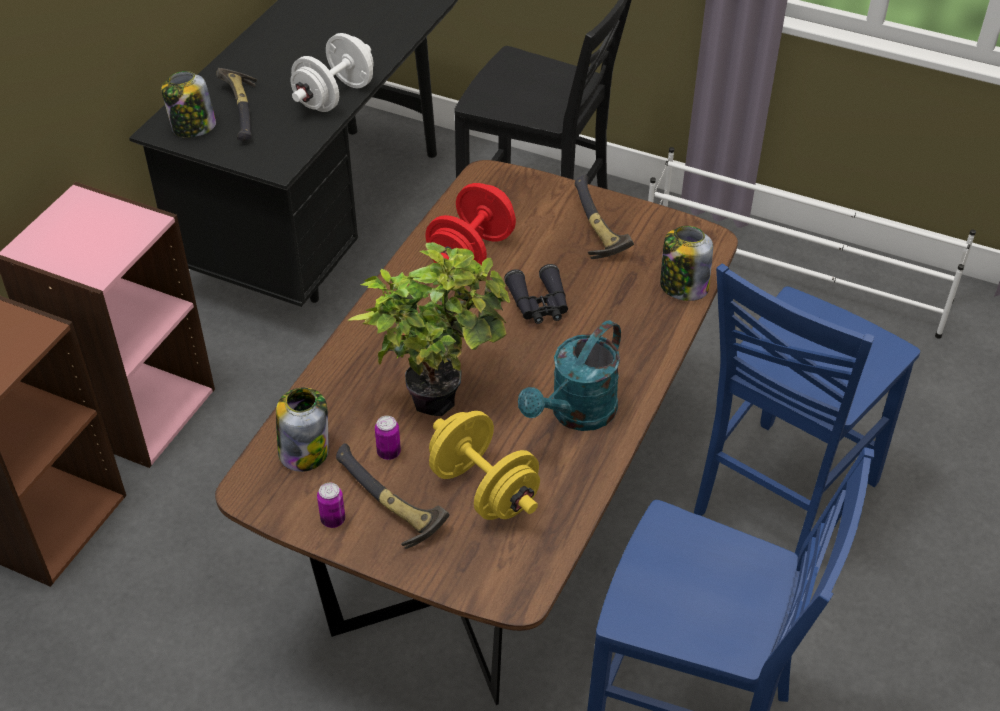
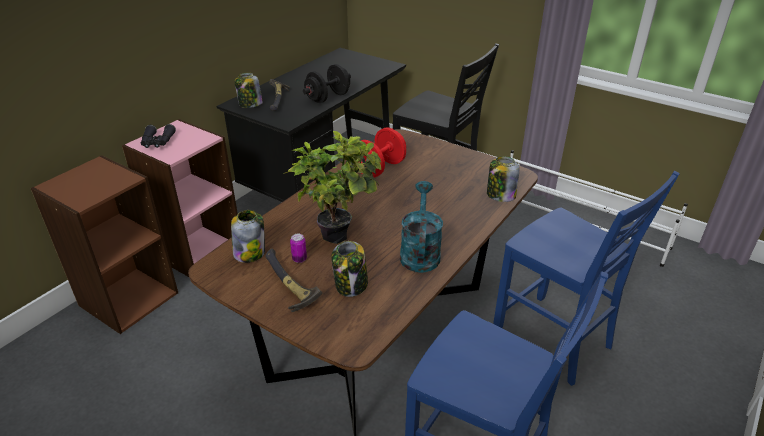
camera: 10 degrees right, 10 degrees down
white dumbbell [290,33,374,112] -> black dumbbell [303,64,351,103]
can [317,483,345,528] -> none
yellow dumbbell [429,411,540,520] -> jar [331,241,368,297]
black binoculars [504,264,568,324] -> black binoculars moved to [141,124,176,148]
turquoise watering can [518,320,621,431] -> turquoise watering can turned 135 degrees clockwise [400,181,443,273]
hammer [575,174,634,259] -> none
blue chair [694,263,920,556] -> blue chair turned 90 degrees counterclockwise [493,171,680,386]

